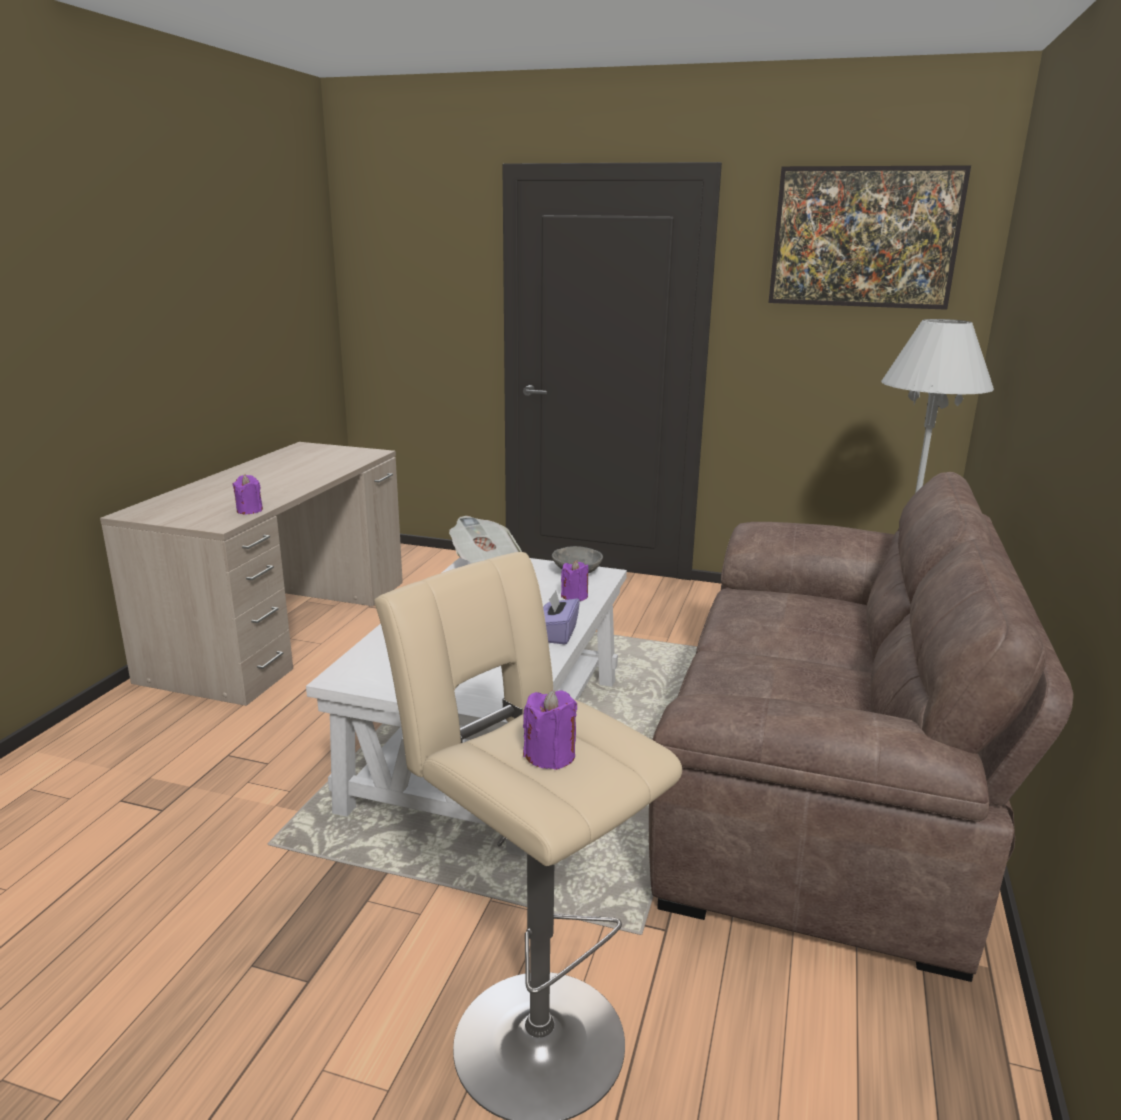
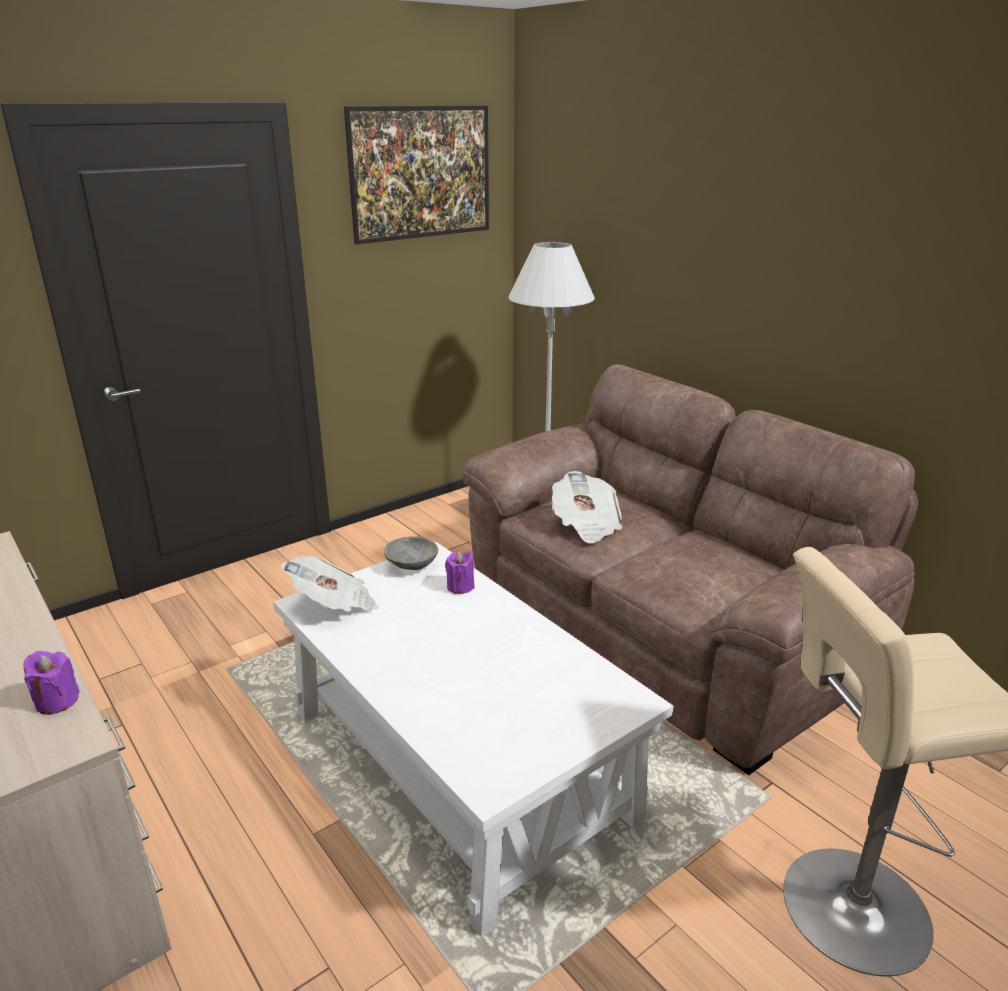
camera: 55 degrees left, 5 degrees up
purple candle [523,690,577,770] -> none
purple tissue box [543,590,580,644] -> none
none -> newspaper [552,471,623,544]

